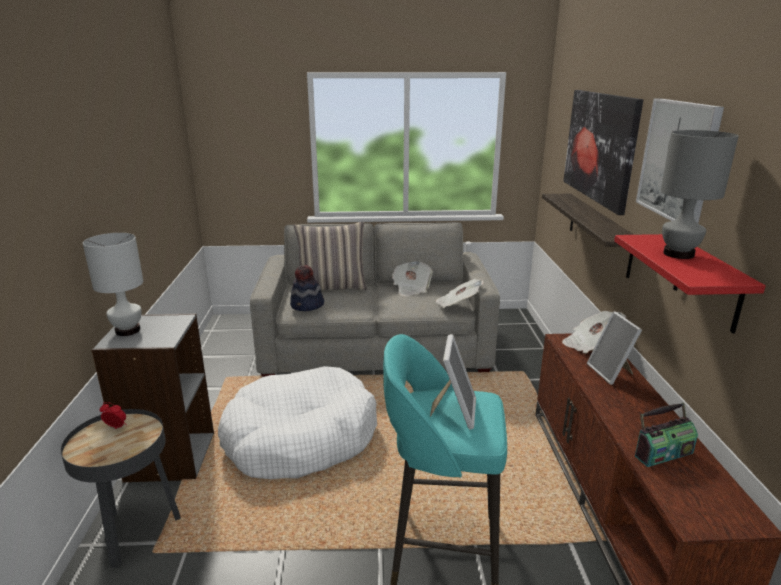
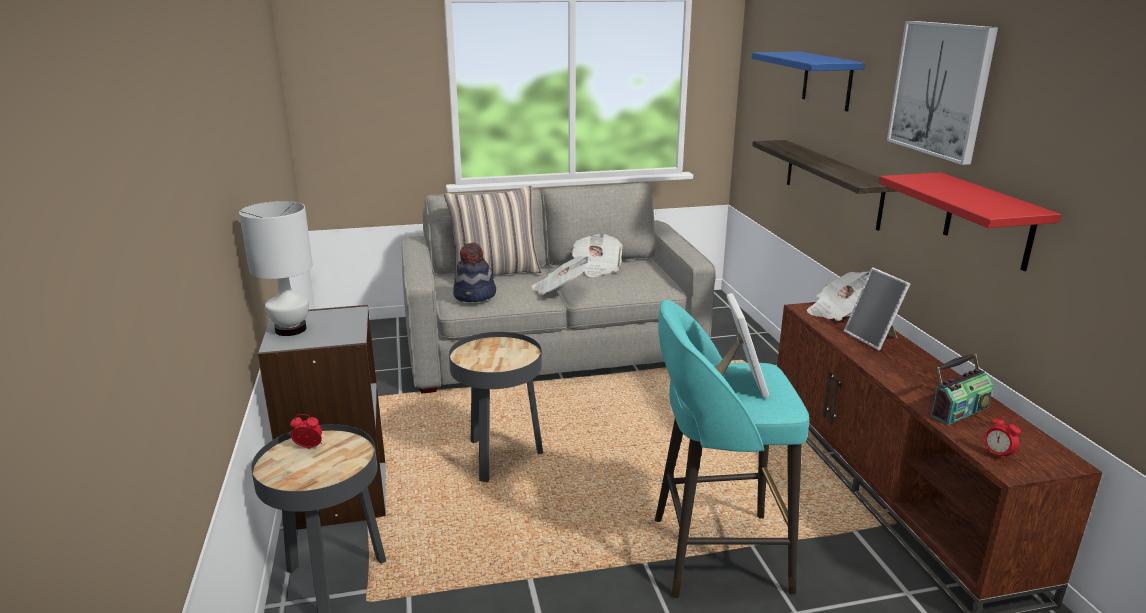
camera: 10 degrees left, 0 degrees up
white dog bed [218,366,377,479] -> black side table [449,332,543,482]
newspaper [436,279,484,308] -> newspaper moved to [531,256,591,295]
picture [563,90,643,215] -> blue shelf [752,52,865,112]
grey table lamp [660,130,739,259] -> none
none -> alarm clock [983,414,1021,462]

